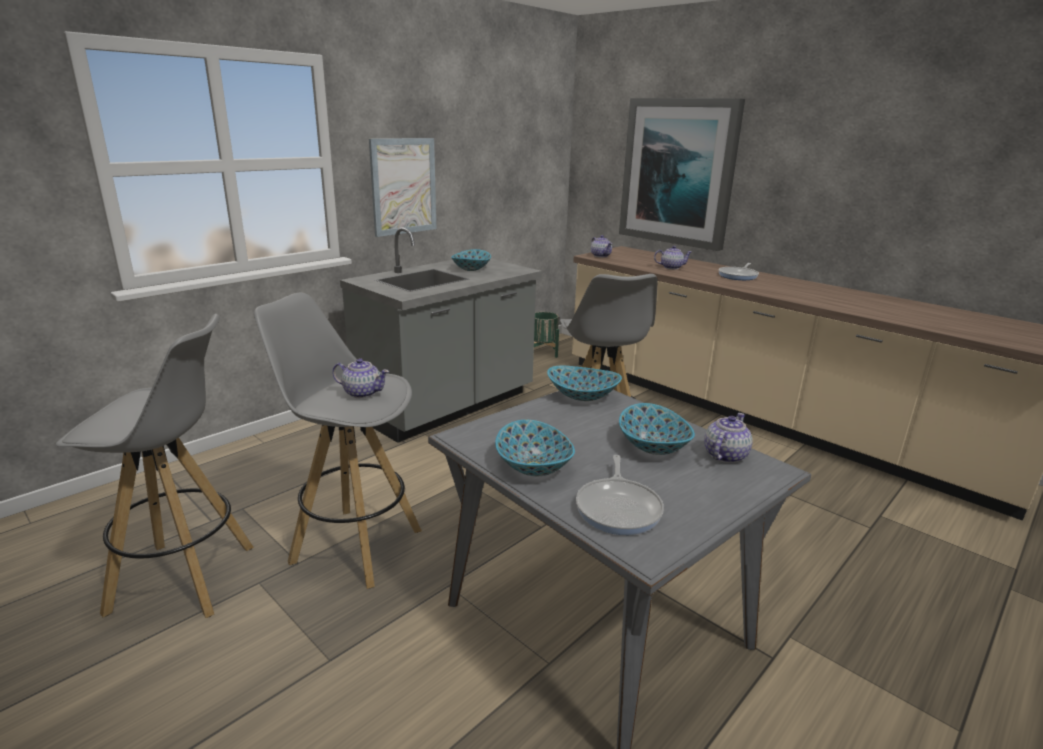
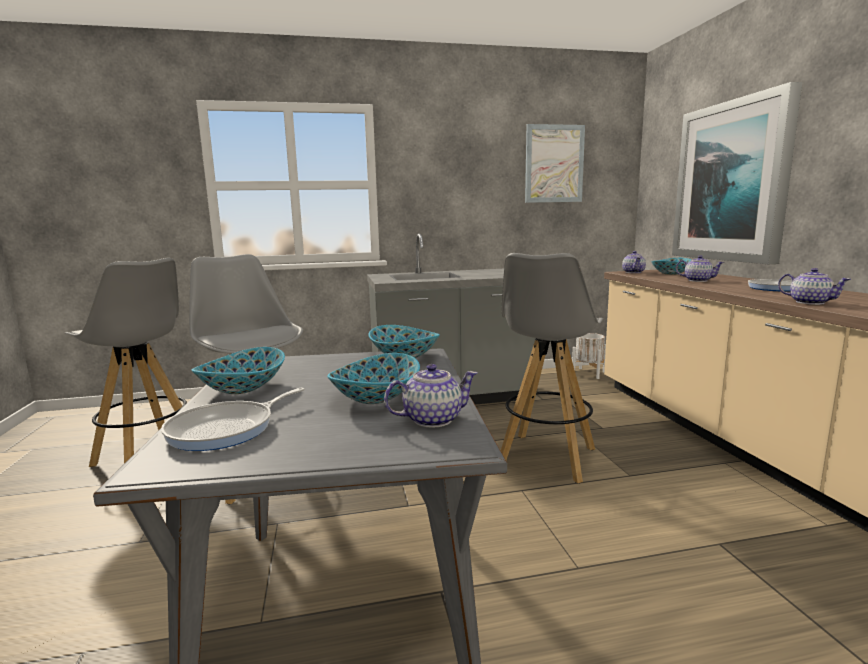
camera: 35 degrees right, 10 degrees down
teapot [332,358,390,398] -> teapot moved to [778,268,851,305]
picture [369,138,437,237] -> picture moved to [525,124,585,203]
bowl [451,249,491,271] -> bowl moved to [651,258,691,275]
green planter [533,312,559,358] -> white planter [572,333,606,379]

